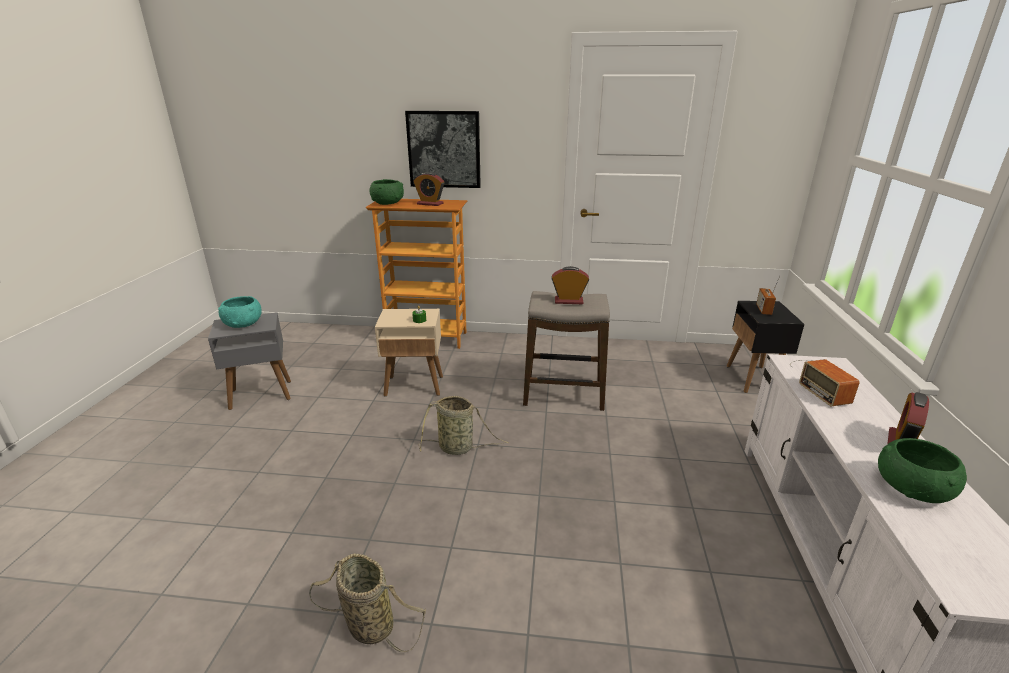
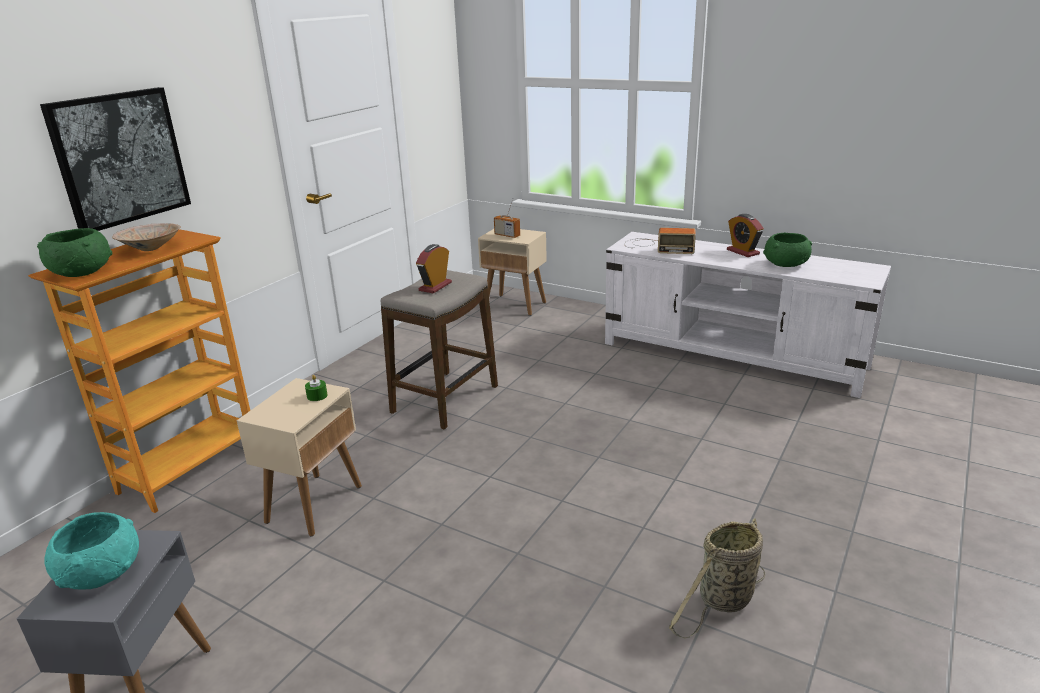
camera: 65 degrees left, 0 degrees up
alarm clock [413,172,444,206] -> beige bowl [112,223,181,251]
basket [419,396,508,455] -> none
black side table [727,301,804,393] -> beige side table [478,229,547,316]

